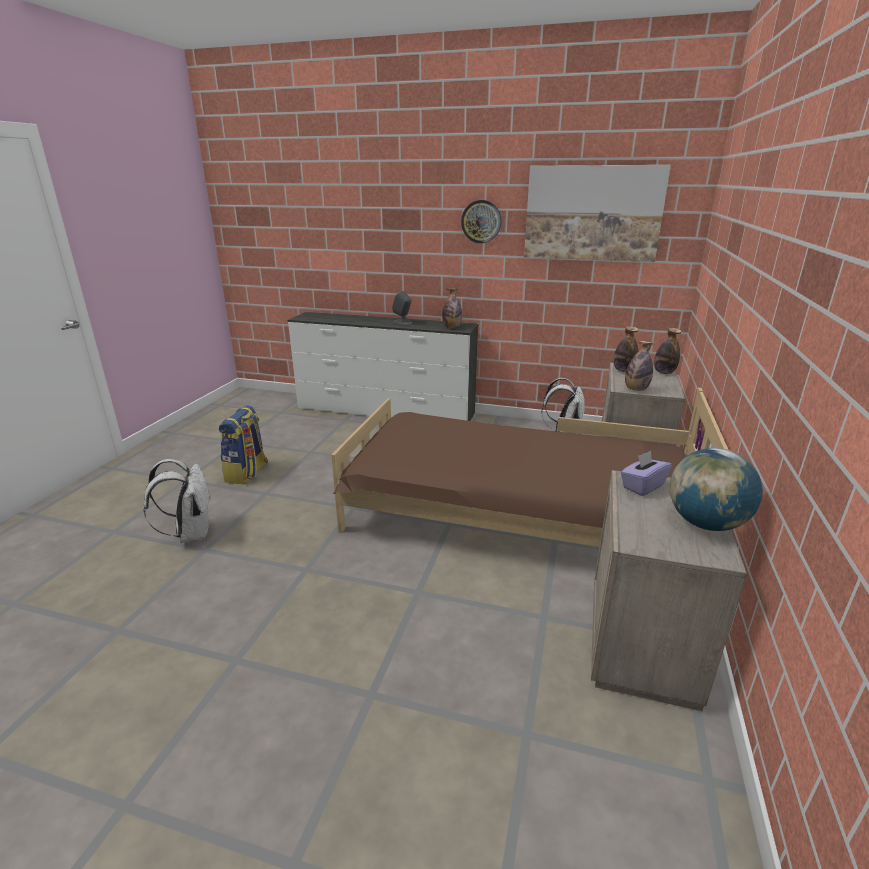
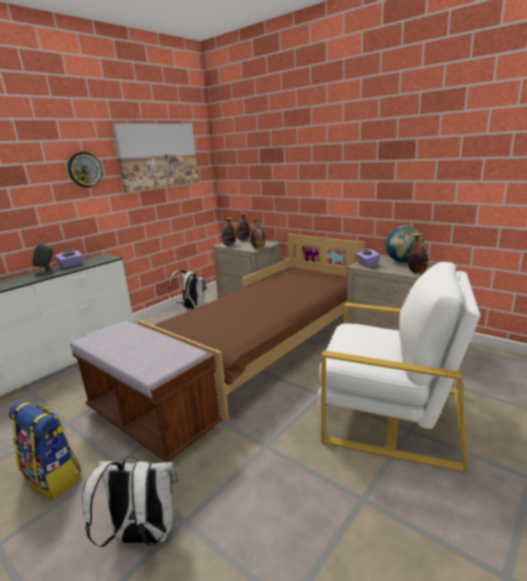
camera: 65 degrees left, 5 degrees down
bottle [442,288,462,328] -> bottle moved to [408,232,429,273]
none -> purple tissue box [55,248,83,268]
none -> brown bench [70,320,222,463]
none -> white armchair [317,262,481,473]

